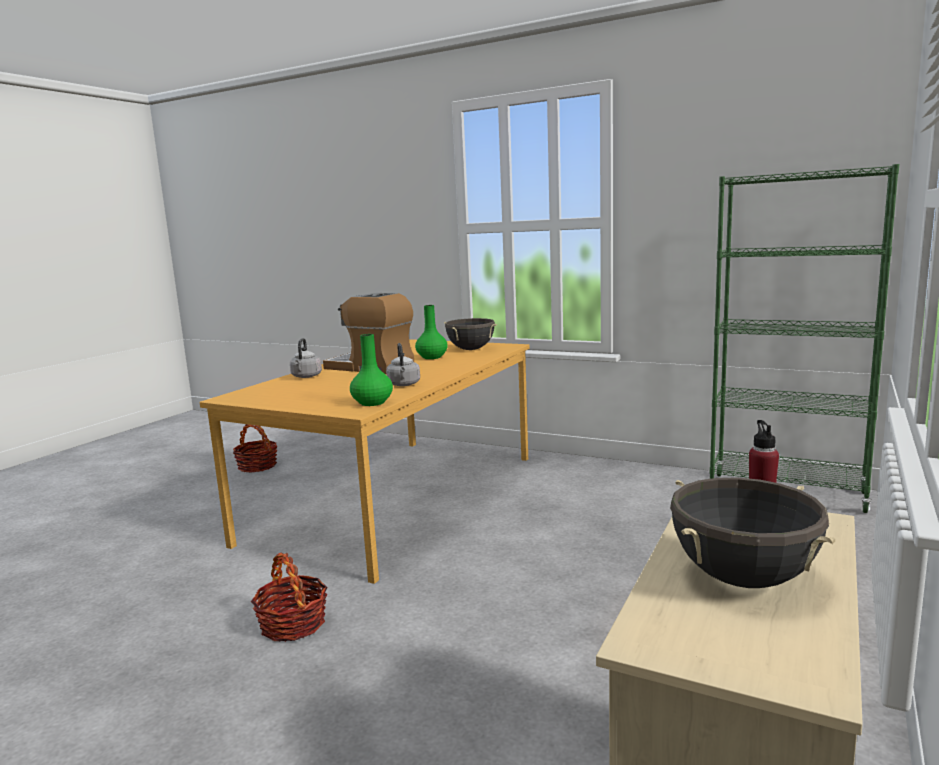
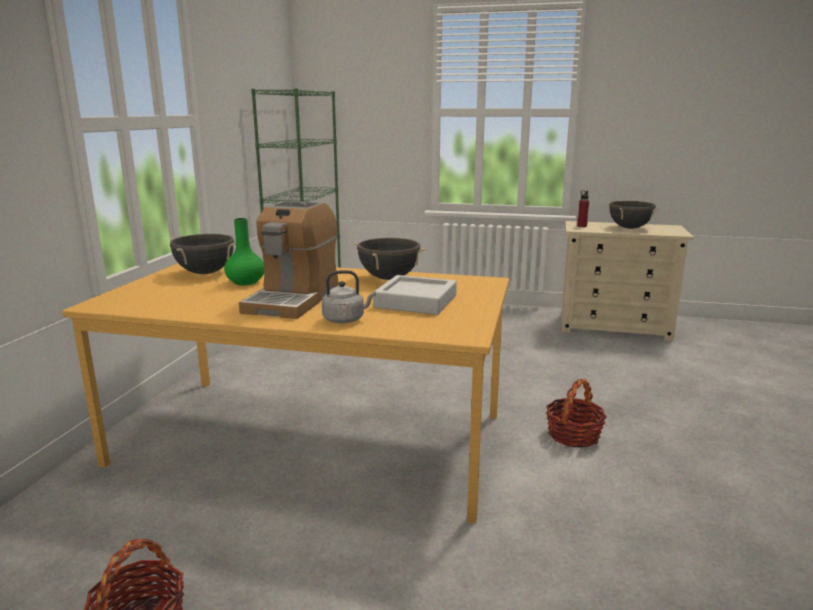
camera: 105 degrees left, 5 degrees up
green vase [350,334,393,406] -> none
grey kettle [386,343,420,386] -> black cooking pot [353,238,426,280]
none -> grey tray [373,275,457,315]

